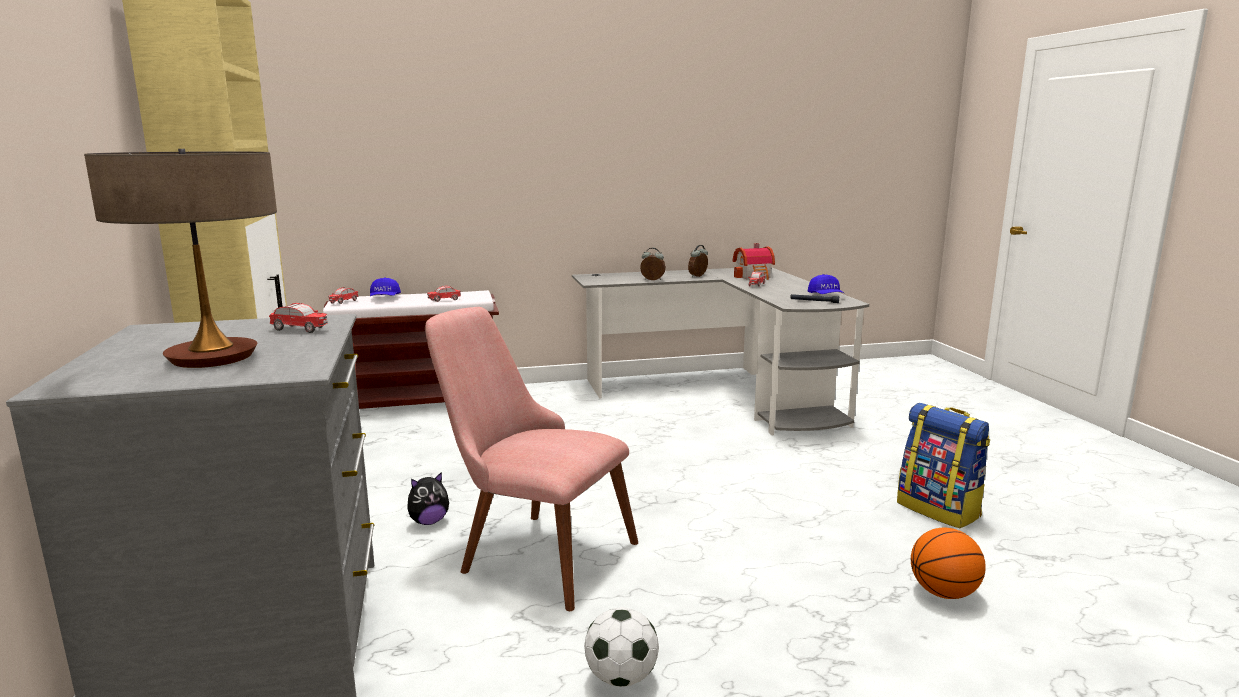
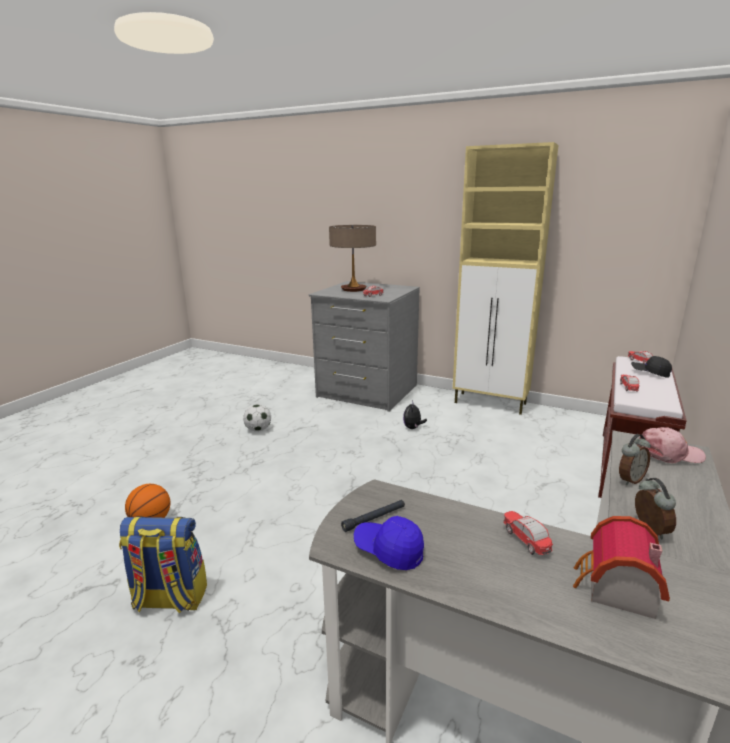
camera: 130 degrees right, 5 degrees up
blue cap [370,278,401,296] -> black cap [631,356,672,378]
pink chair [425,307,638,611] -> none
none -> pink cap [638,427,706,463]

